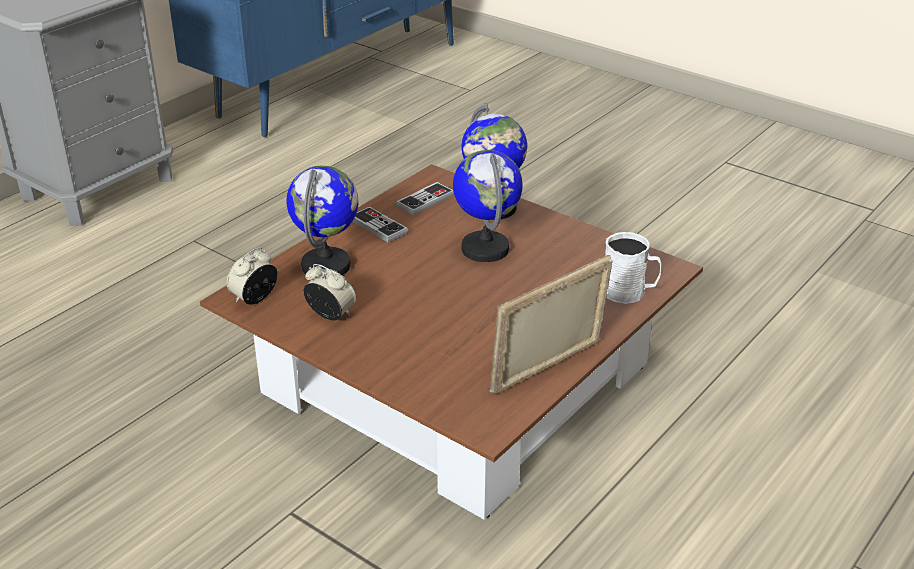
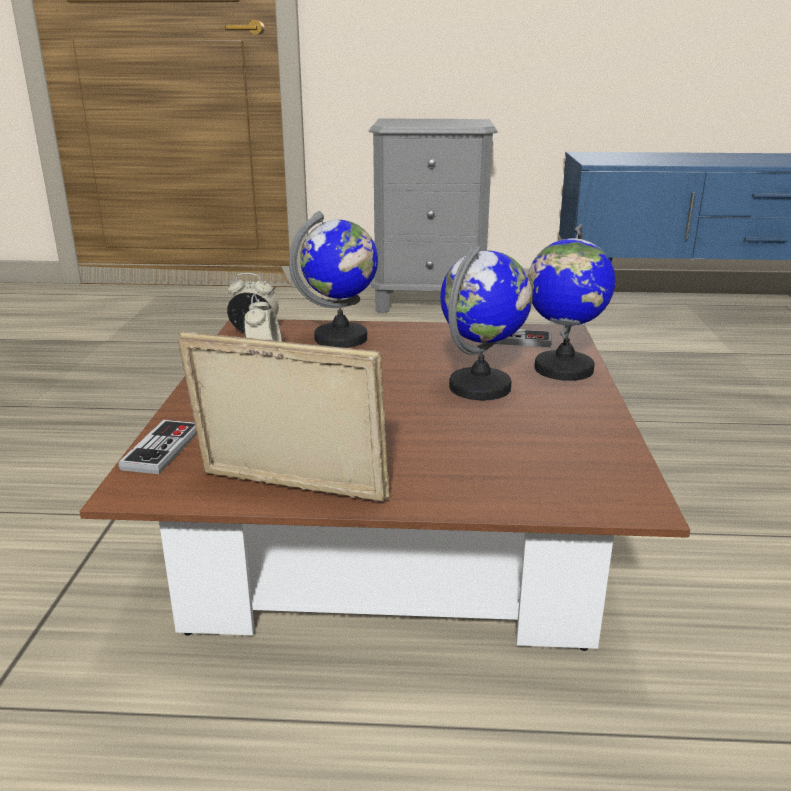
camera: 55 degrees right, 10 degrees down
game controller [352,207,408,242] -> game controller moved to [119,420,197,474]
white mug [605,232,662,304] -> none

